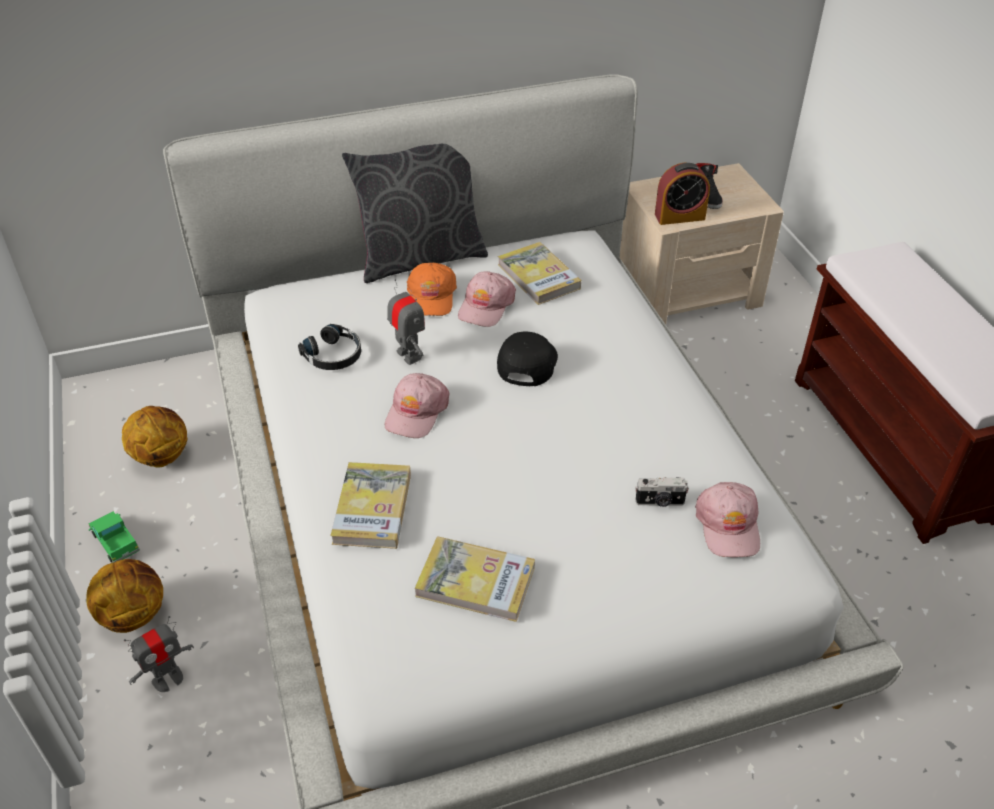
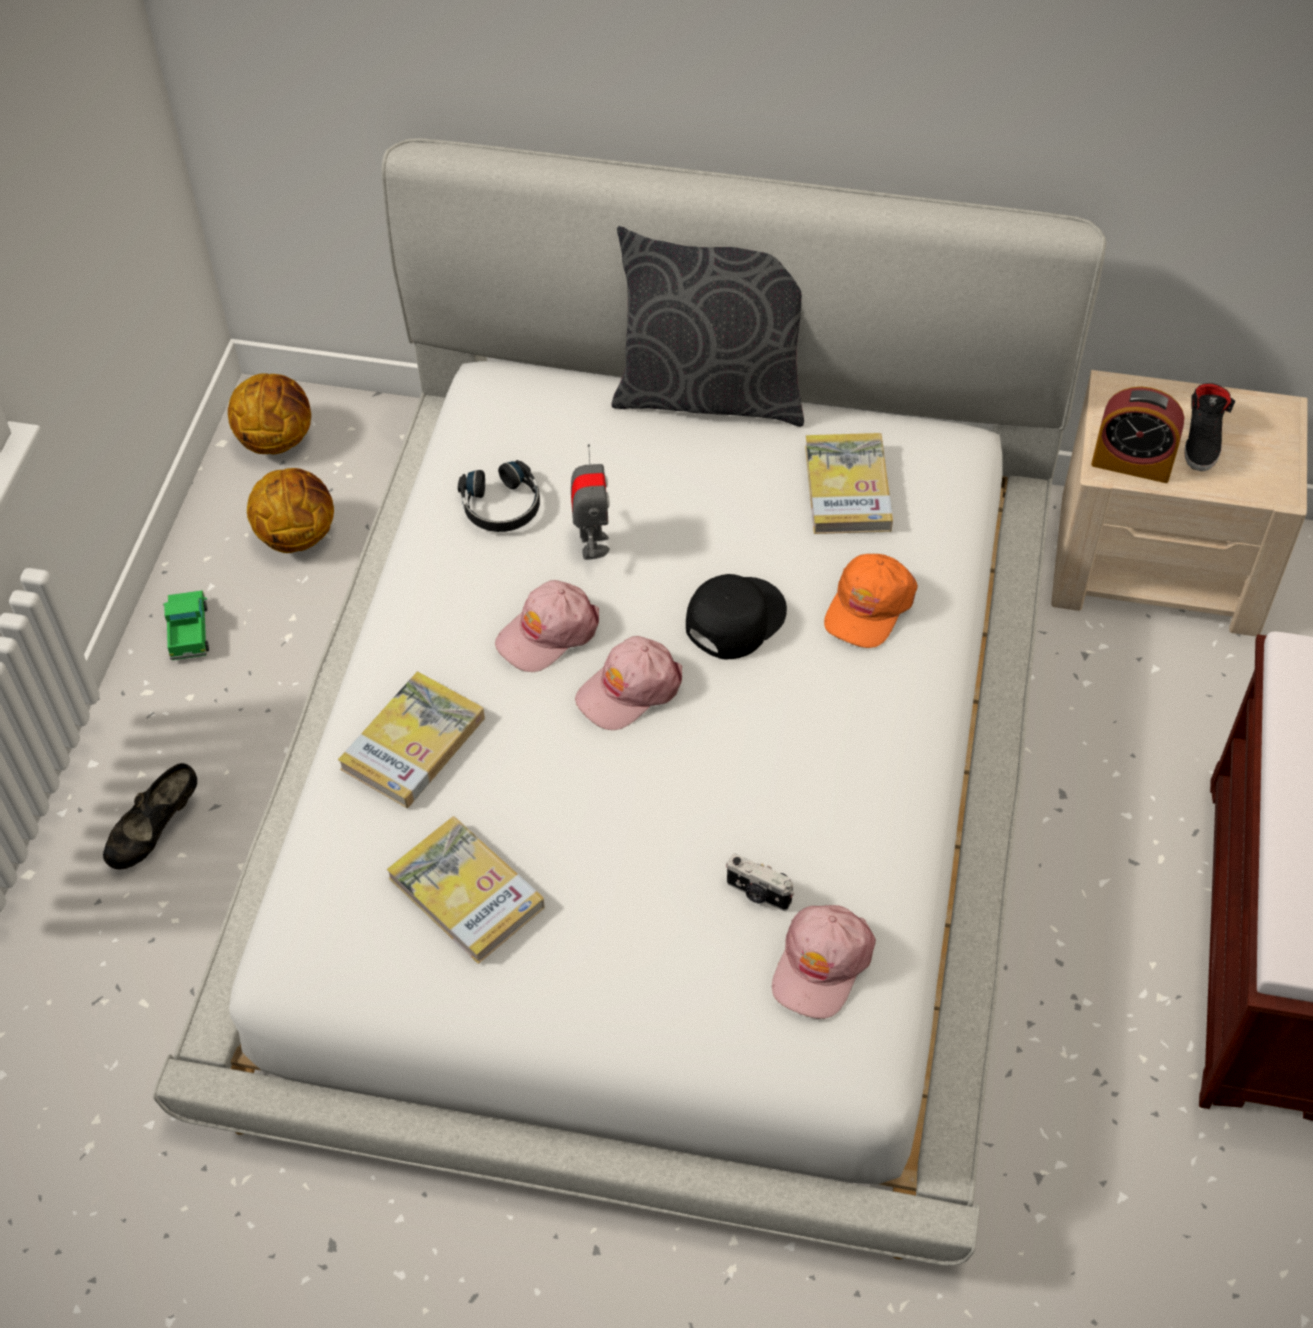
camera: 30 degrees right, 10 degrees up
basketball [86,559,163,633] -> basketball moved to [228,373,311,455]
toy robot [124,616,194,692] -> black shoe [103,763,197,869]
orange cap [407,263,457,316] -> orange cap moved to [824,554,918,648]
pink cap [458,271,516,327] -> pink cap moved to [575,636,682,730]

